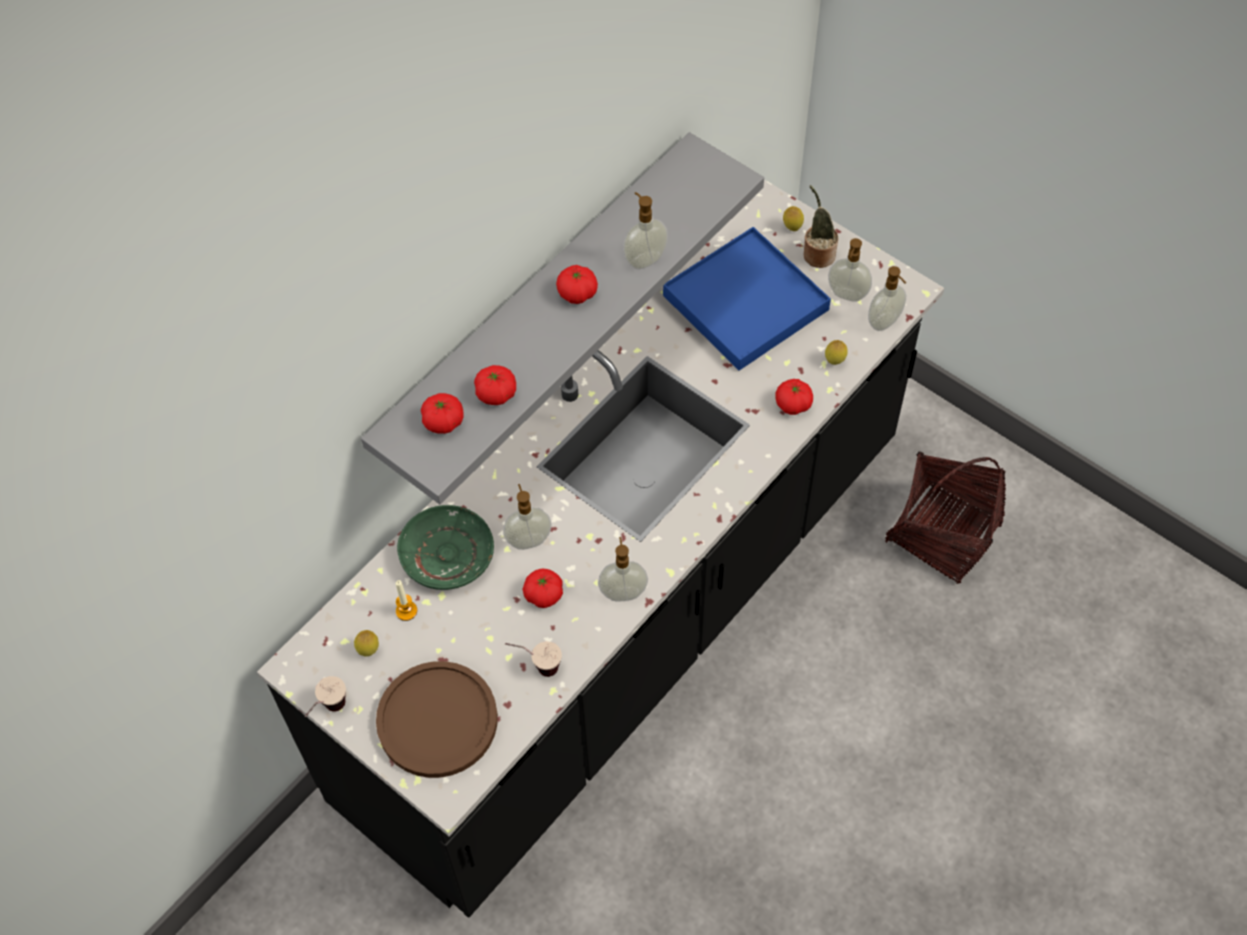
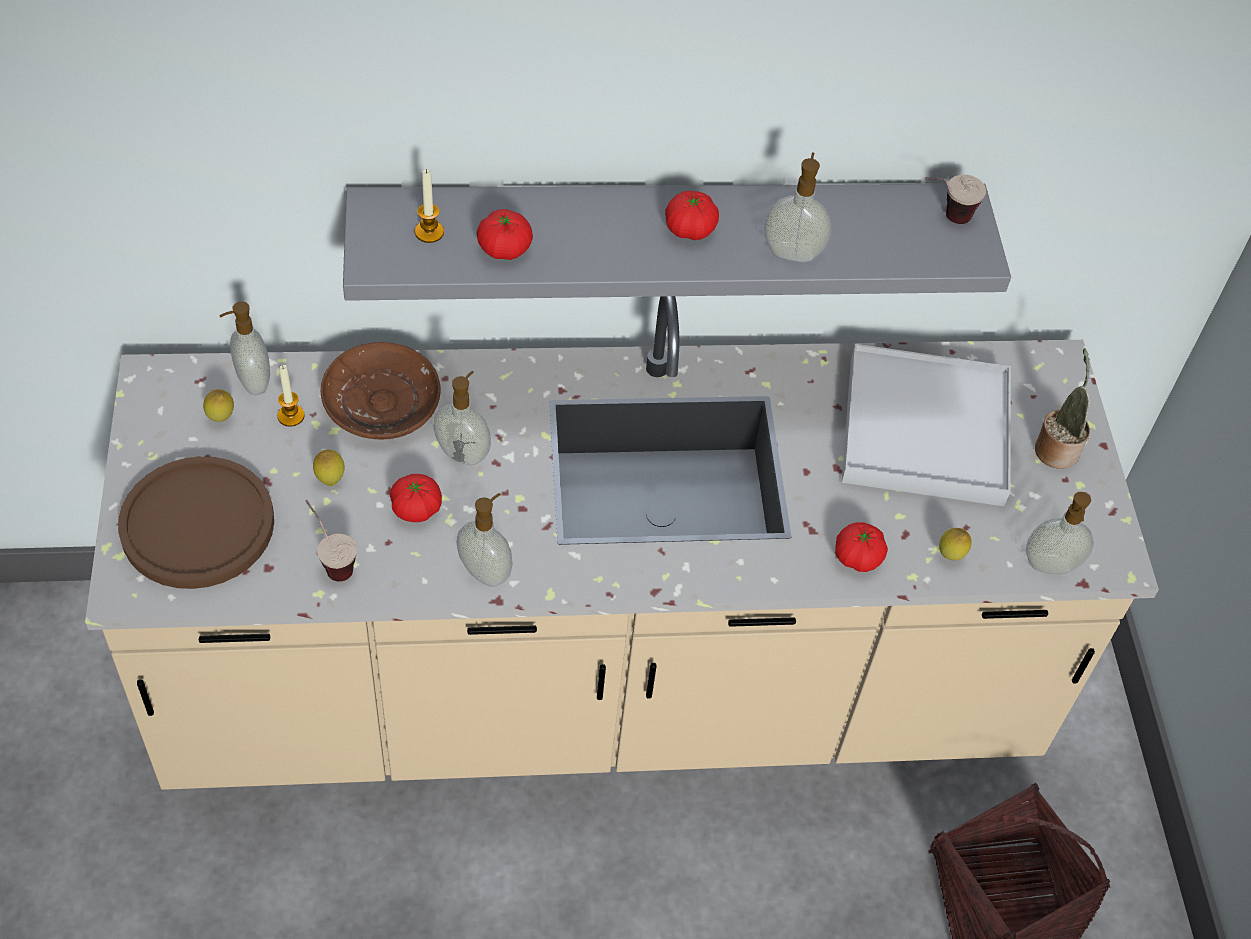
camera: 40 degrees right, 5 degrees down
black counter [257,179,944,918] -> beige counter [85,296,1159,790]
cup [305,676,346,717] -> cup moved to [925,175,986,224]
green plate [397,505,494,590] -> brown plate [321,342,441,439]
tomato [421,393,463,434] -> candle [415,169,444,243]
blue tray [663,227,831,371] -> white tray [842,344,1011,506]
lemon [783,206,804,231] -> lemon moved to [313,449,345,486]
soap dispenser [828,238,872,302] -> soap dispenser moved to [219,301,270,395]

